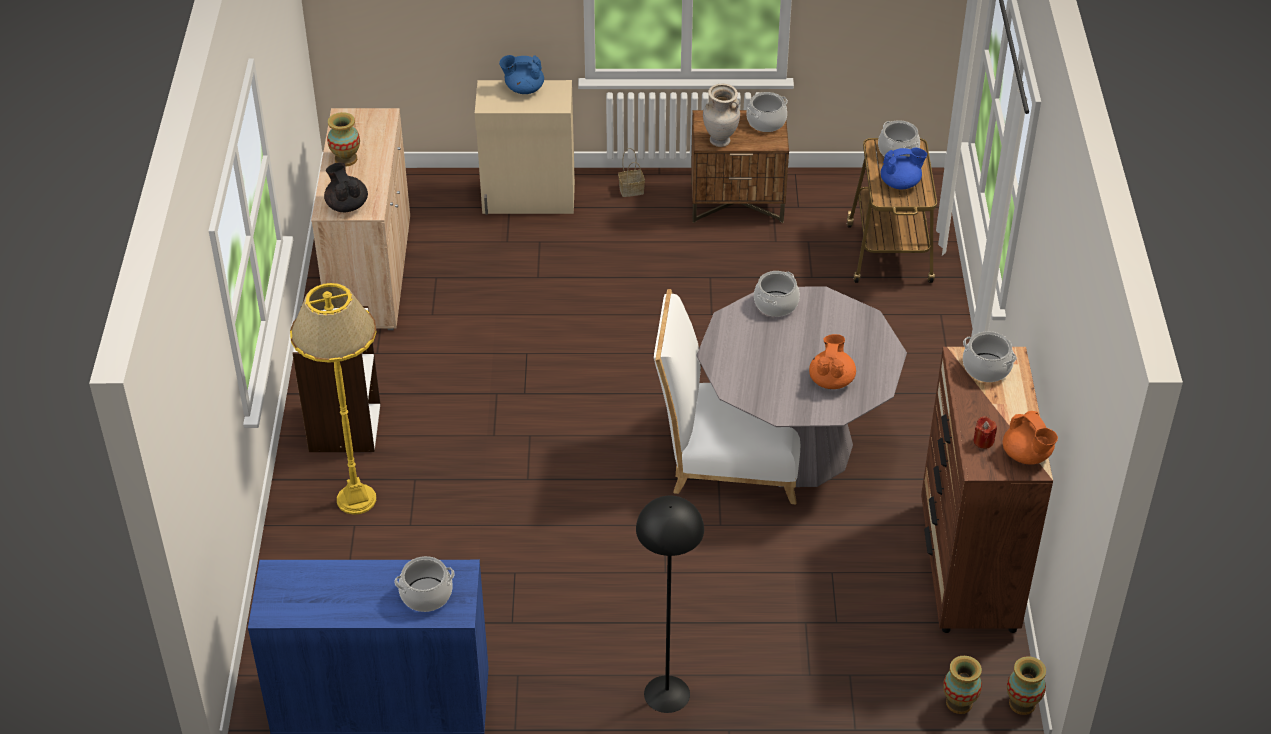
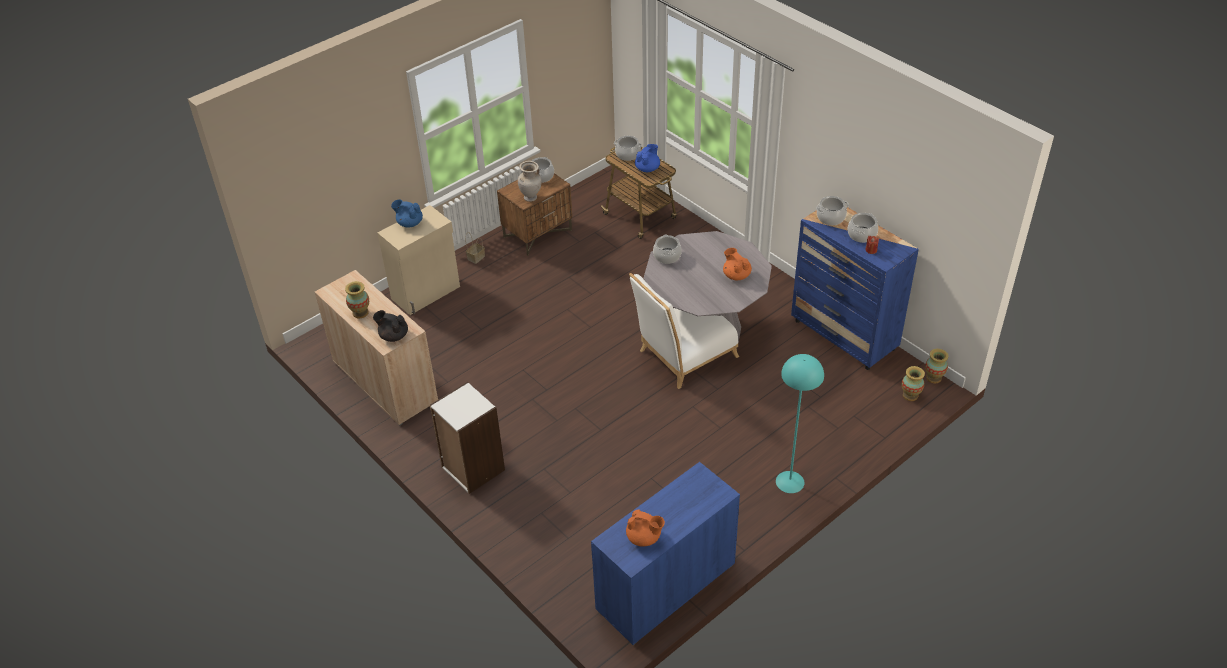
camera: 40 degrees left, 0 degrees up
yellow floor lamp [290,283,377,515] -> none
cooking pot [394,556,455,612] -> cooking pot moved to [848,213,878,243]
blue teapot [499,55,544,94] -> blue teapot turned 60 degrees clockwise [391,199,423,227]
black floor lamp [636,495,704,713] -> turquoise floor lamp [776,354,824,493]
brown dresser [921,347,1053,633] -> blue dresser [791,207,919,370]
orange teapot [1003,411,1058,464] -> orange teapot moved to [626,510,665,546]

